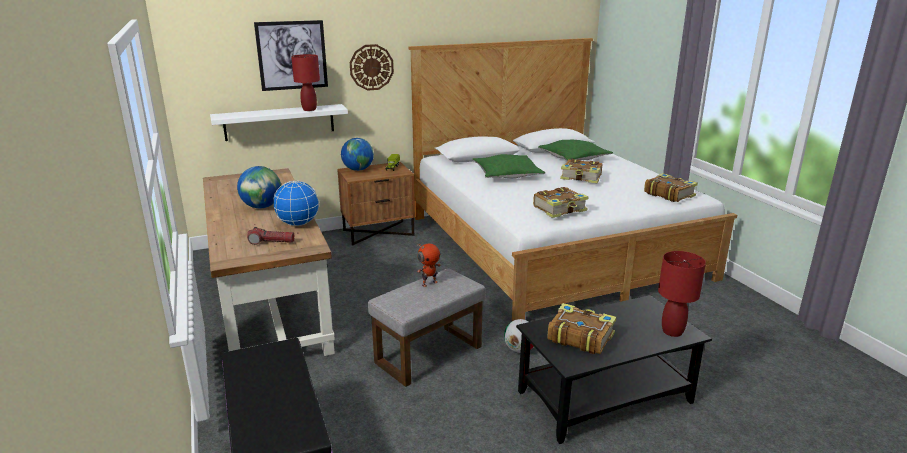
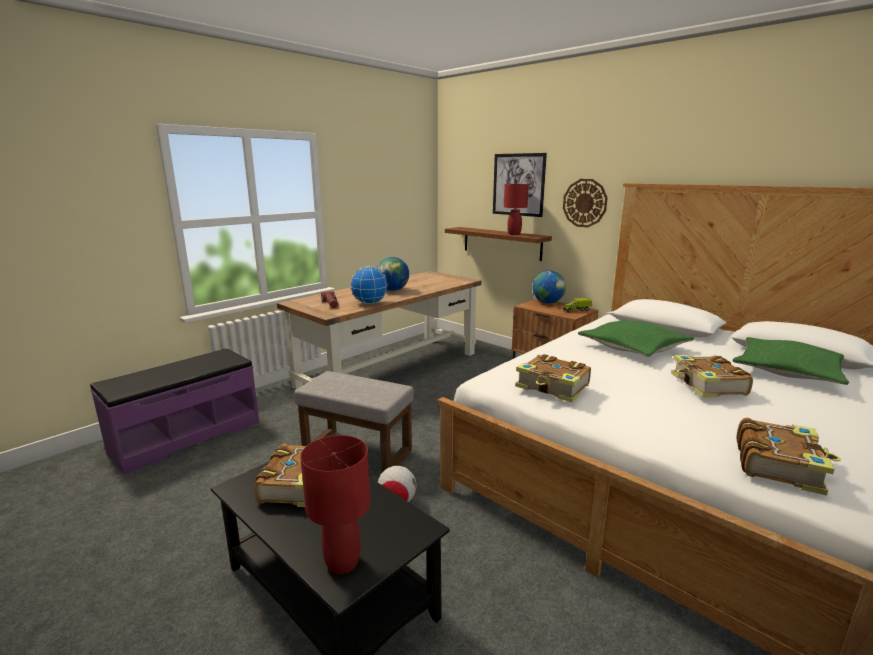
camera: 65 degrees right, 5 degrees down
white shelf [210,104,348,141] -> brown shelf [445,227,552,261]
toy robot [417,243,441,287] -> none

